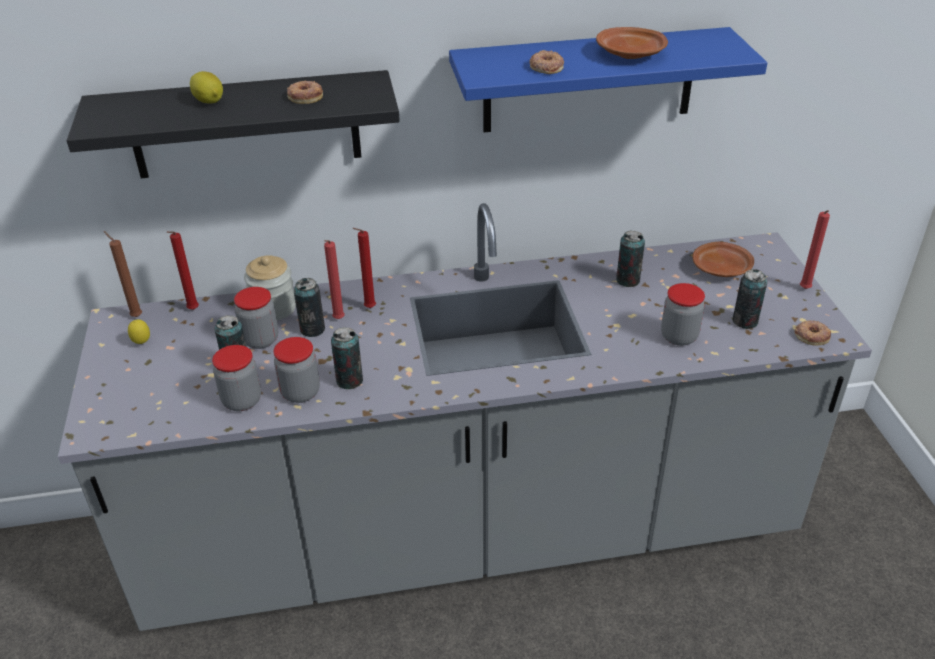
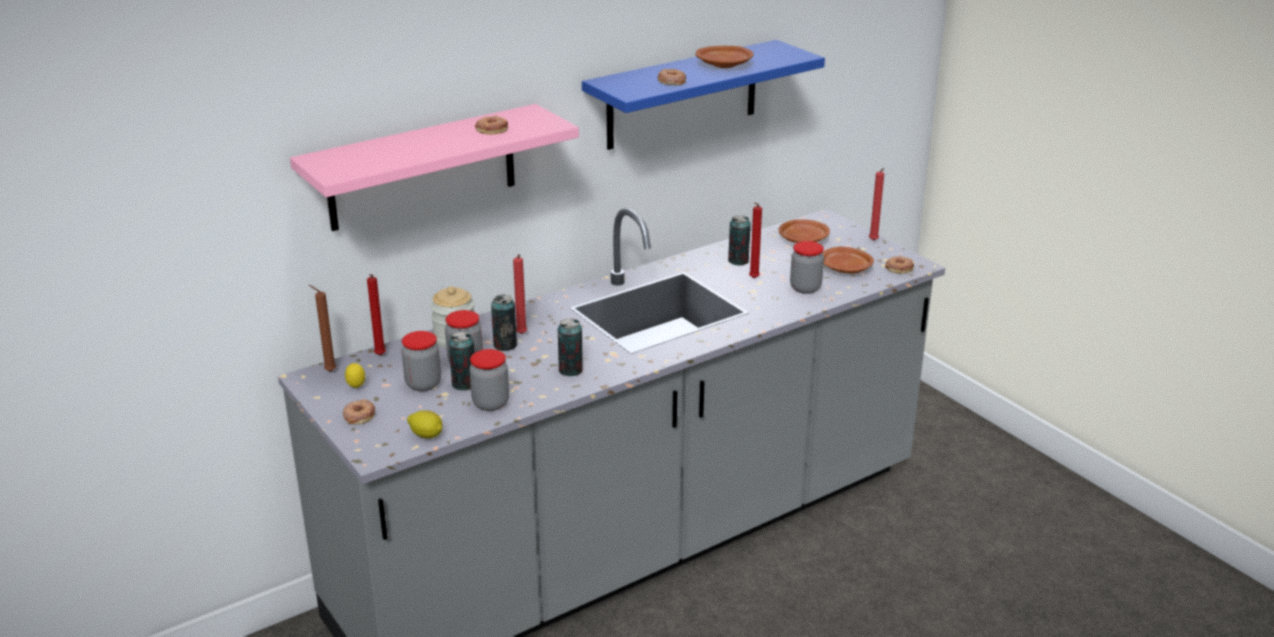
camera: 25 degrees left, 10 degrees down
black shelf [67,70,400,178] -> pink shelf [290,104,579,231]
lemon [190,71,223,103] -> lemon moved to [407,410,442,439]
jar [274,337,320,403] -> jar moved to [402,331,441,391]
red candle [352,228,376,308] -> red candle moved to [749,203,762,278]
can [733,269,767,329] -> brown plate [822,247,874,273]
none -> donut [343,399,375,424]

